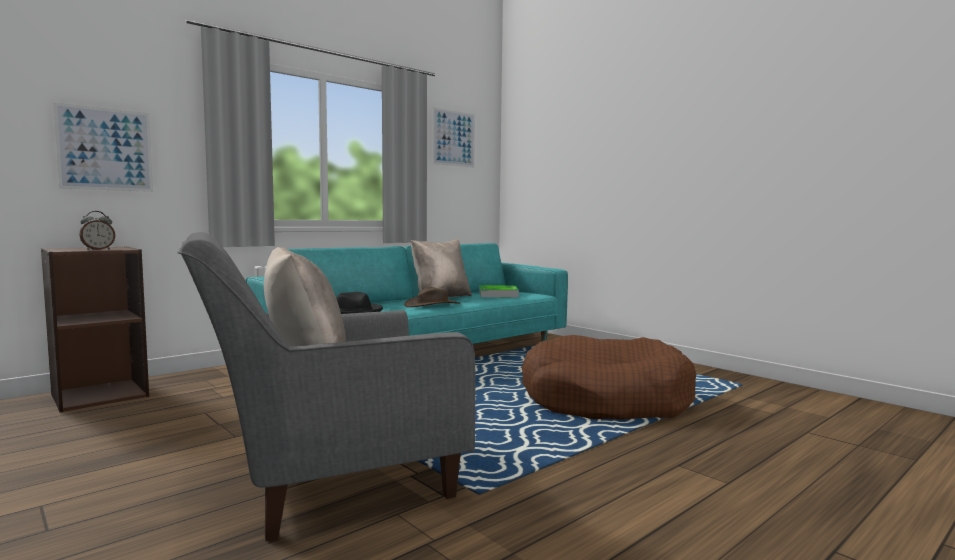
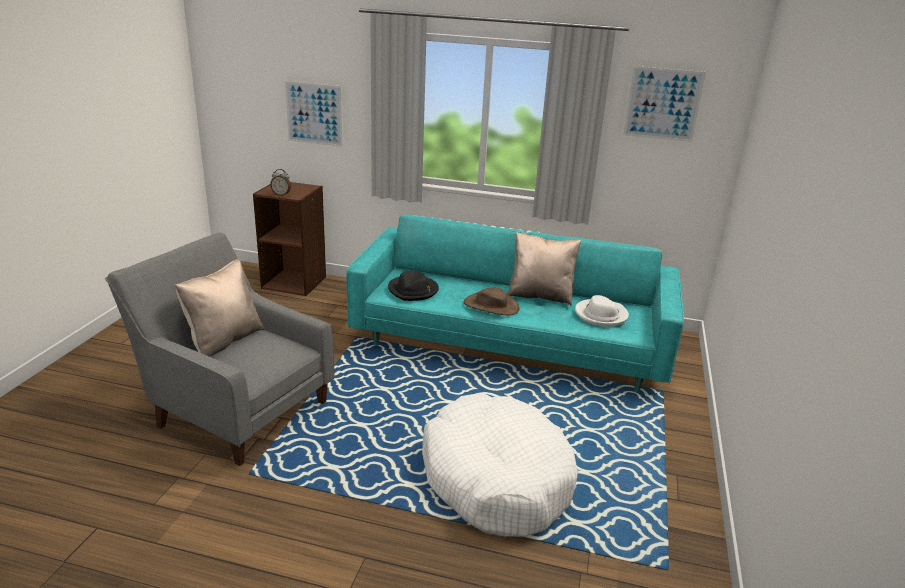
camera: 55 degrees right, 20 degrees up
tray [479,285,519,298] -> white hat [575,295,629,327]
brown dog bed [522,335,696,420] -> white dog bed [422,393,578,537]

